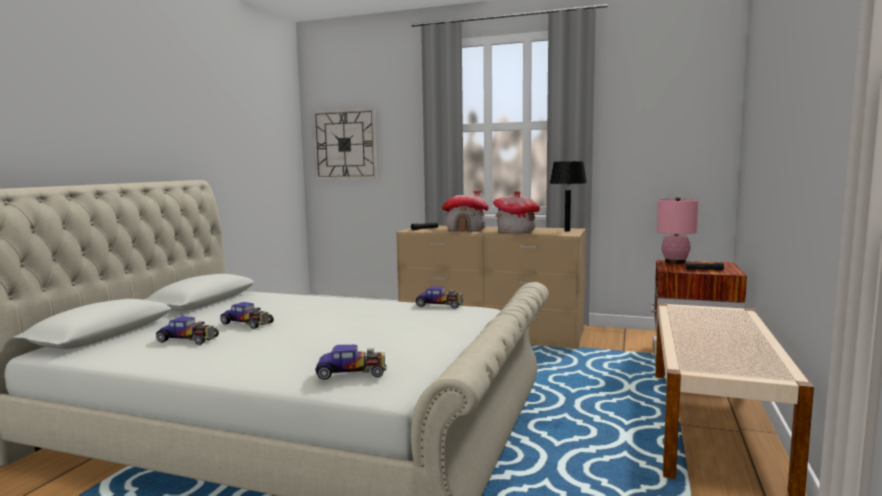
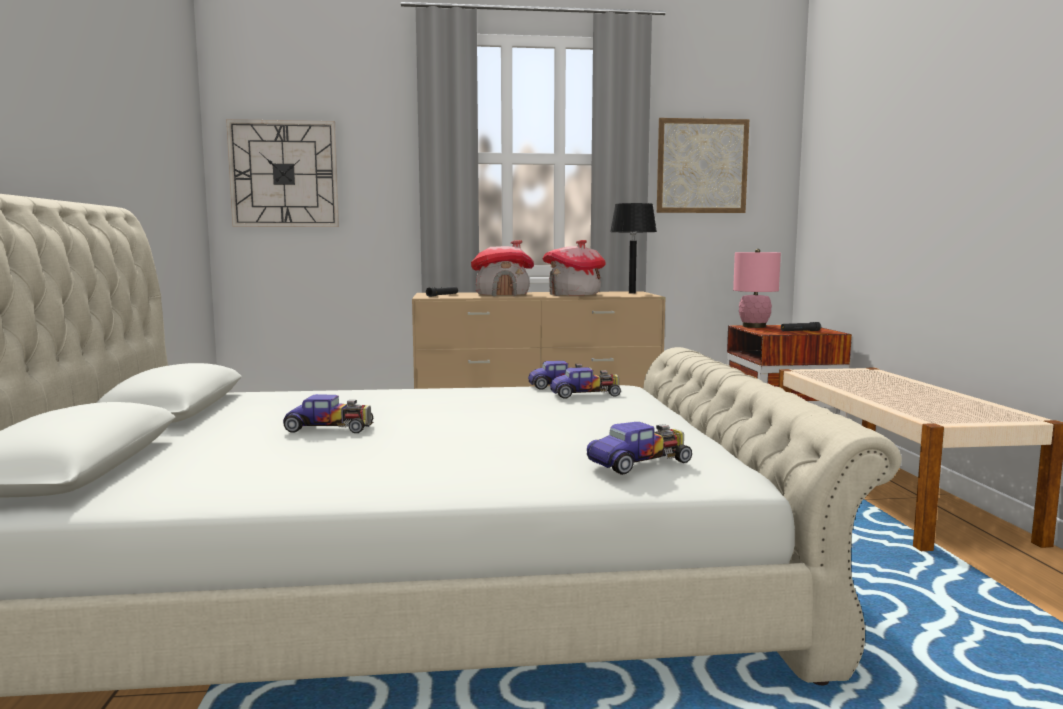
camera: 25 degrees left, 0 degrees up
toy car [156,316,219,345] -> toy car moved to [550,367,621,399]
none -> picture [657,118,749,213]

